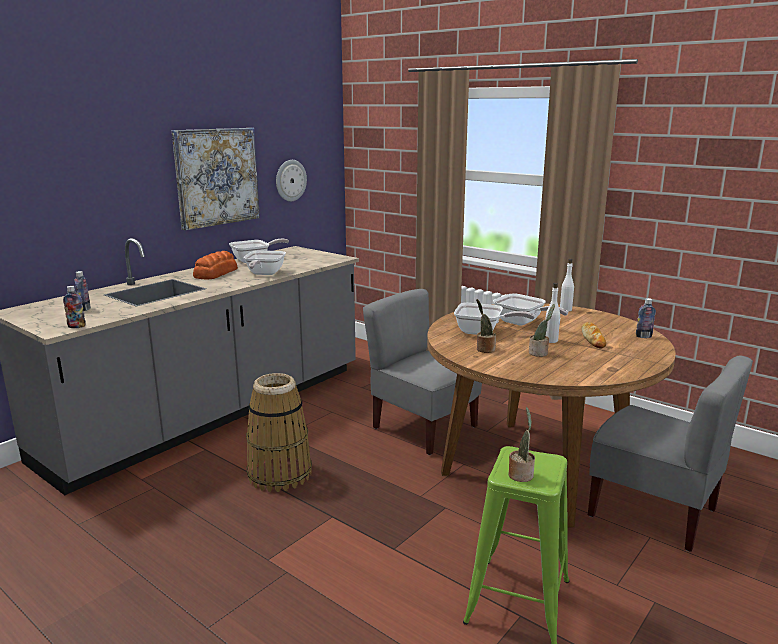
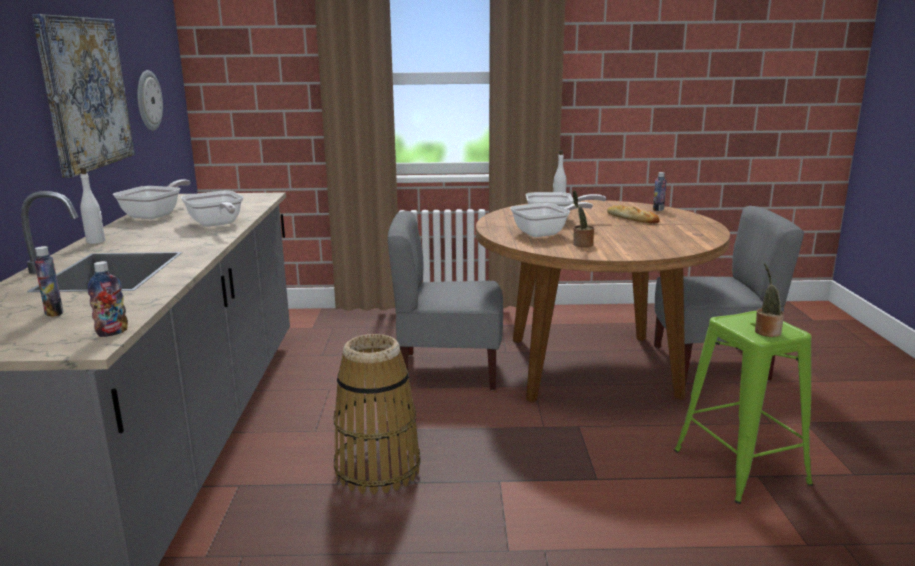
camera: 40 degrees left, 0 degrees up
bread [193,251,238,280] -> none
potted plant [529,304,555,357] -> none
white bottle [545,283,561,343] -> white bottle moved to [80,167,105,244]

